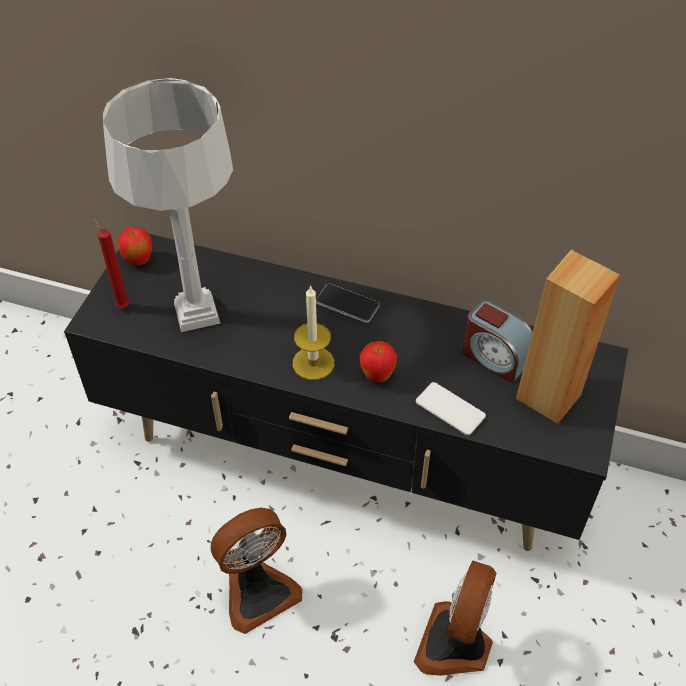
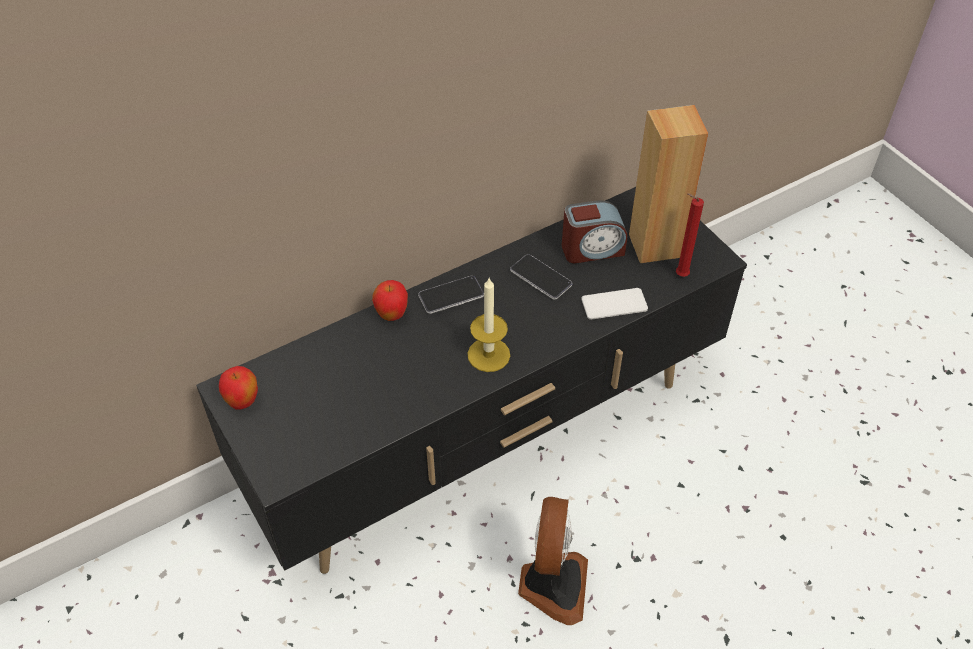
camera: 50 degrees left, 0 degrees up
red candle [93,218,130,308] -> red candle moved to [676,193,704,277]
grey table lamp [103,78,233,332] -> none
apple [360,341,397,383] -> apple moved to [372,280,408,321]
fan [414,561,496,676] -> none
none -> phone [510,254,572,300]

